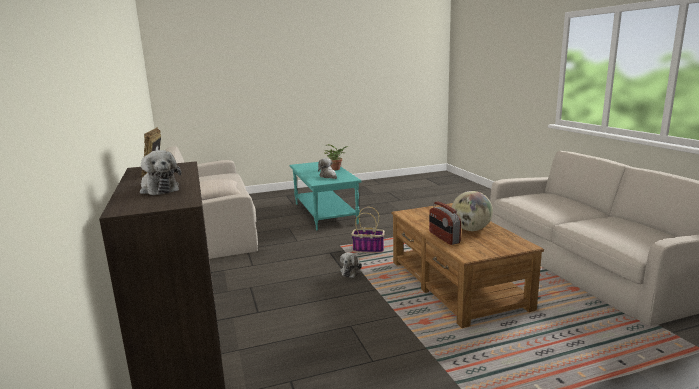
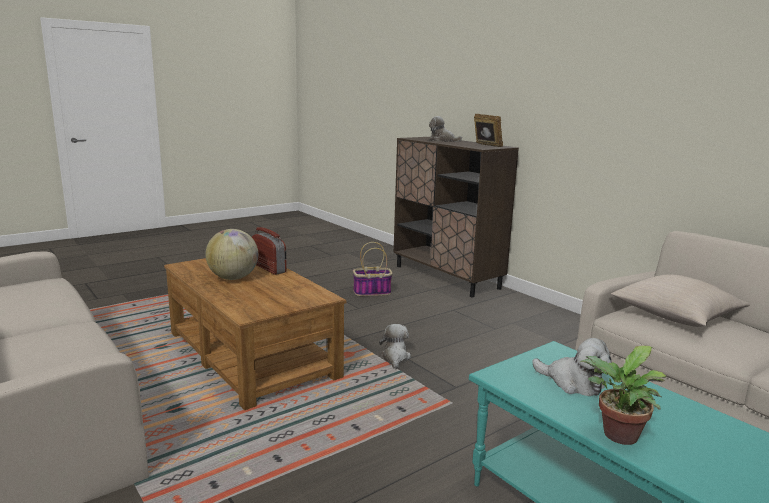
camera: 160 degrees right, 0 degrees up
basket [351,207,385,253] -> basket moved to [353,242,393,296]

